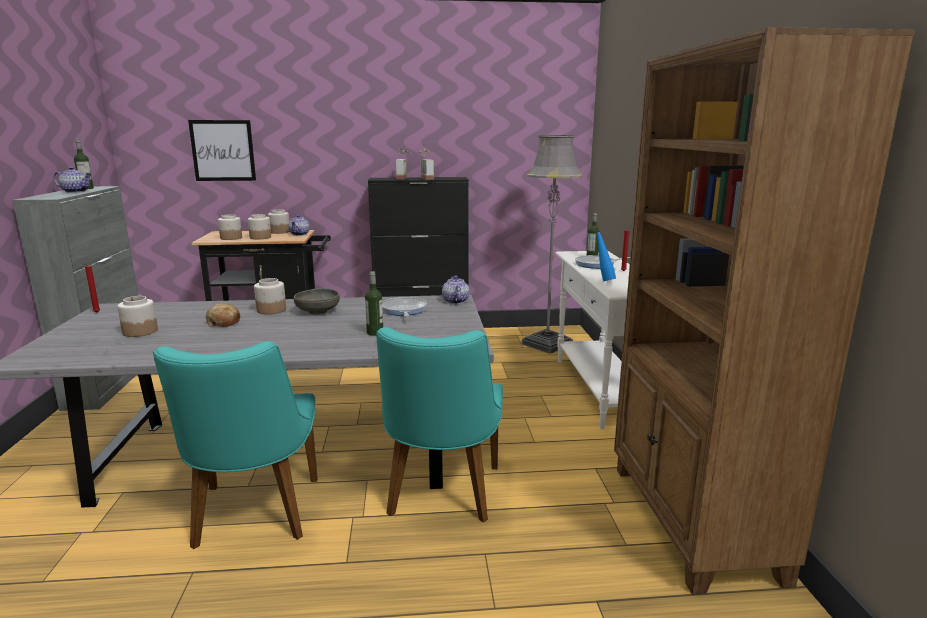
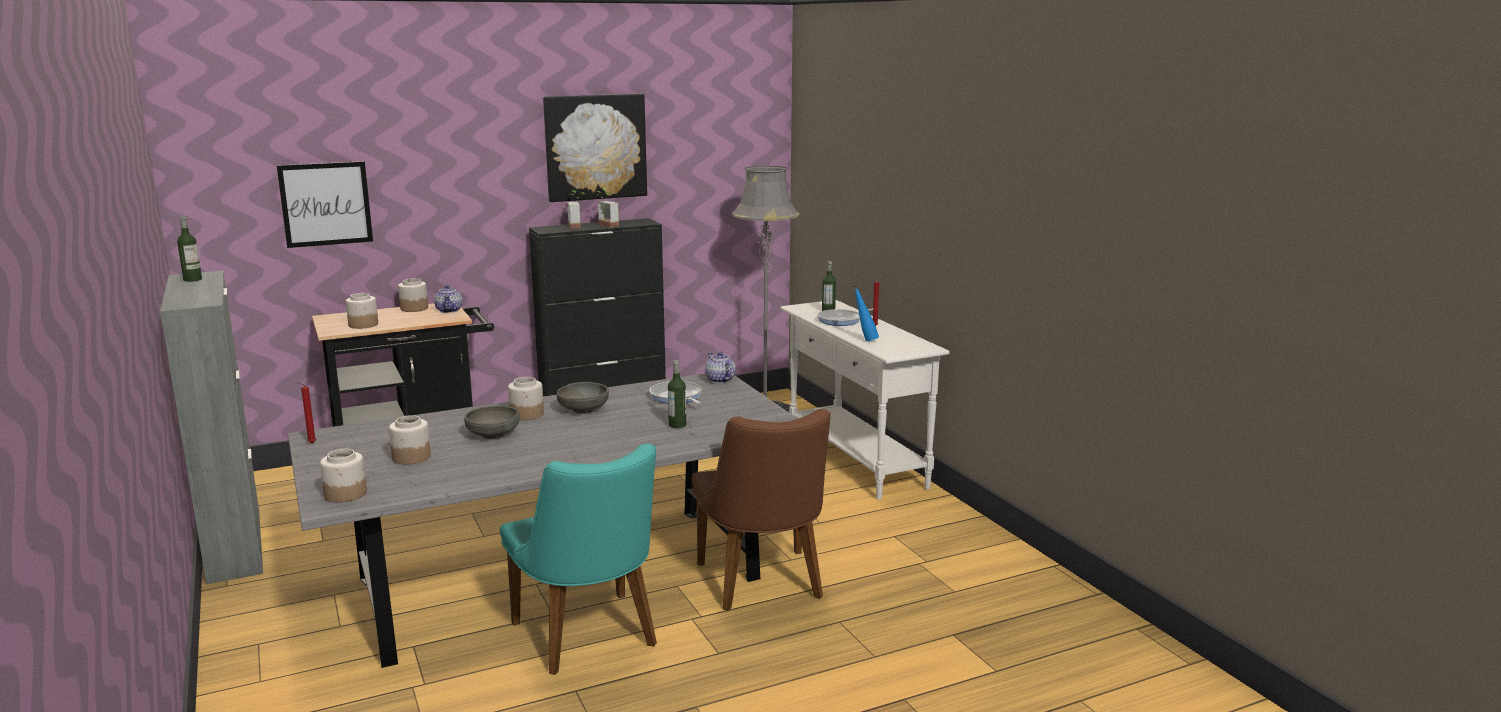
camera: 20 degrees left, 0 degrees up
teapot [54,167,92,193] -> none
bread [206,303,240,327] -> grey bowl [464,406,520,439]
jar [248,214,271,239] -> jar moved to [320,449,367,502]
turquoise chair [376,327,503,522] -> brown chair [692,409,830,611]
brown bookcase [614,27,915,594] -> none
none -> picture [543,94,647,202]

